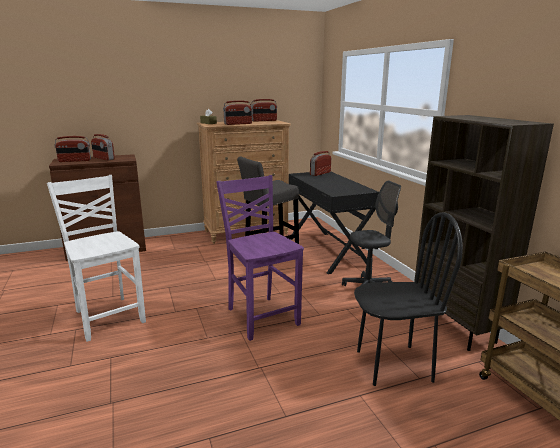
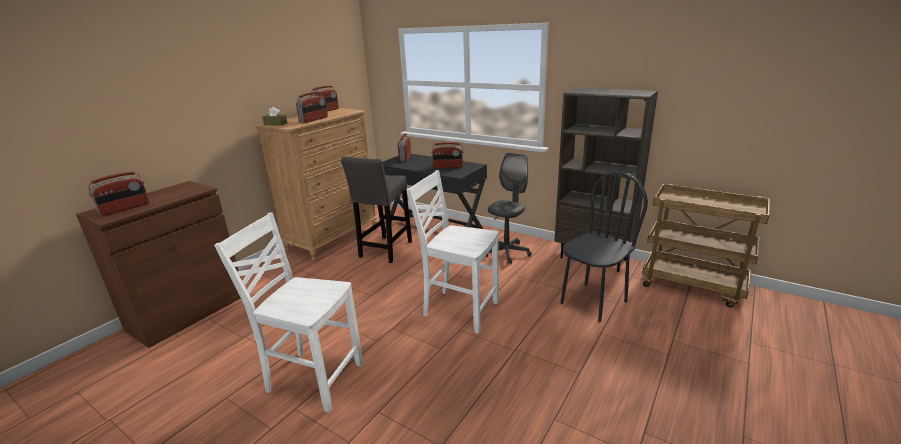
camera: 35 degrees left, 5 degrees up
radio [91,134,115,161] -> radio moved to [431,142,464,168]
purple chair [216,175,304,341] -> white chair [406,170,499,334]

